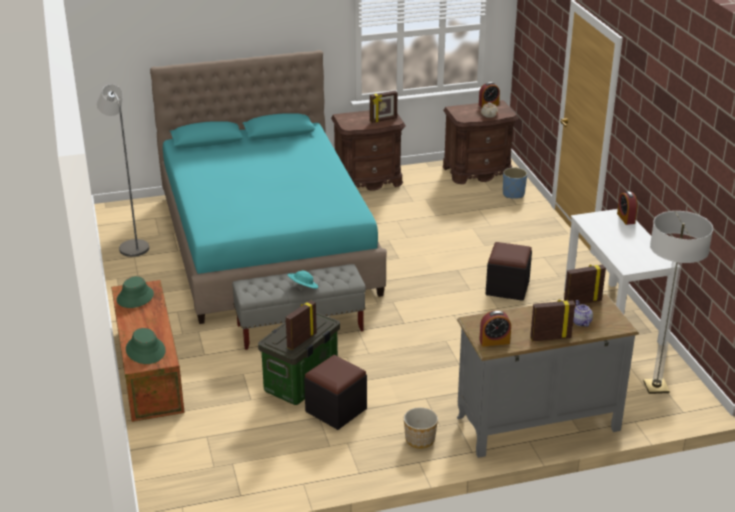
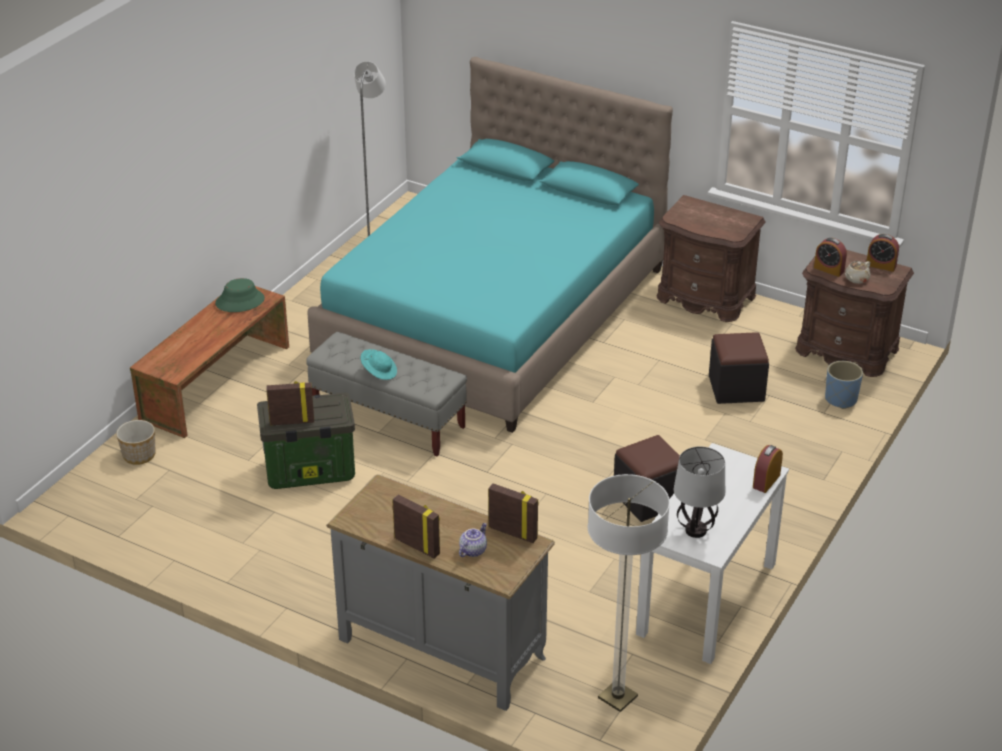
camera: 45 degrees right, 5 degrees up
green hat [126,328,166,364] -> none
black ottoman [304,355,367,430] -> black ottoman moved to [709,332,769,404]
picture frame [370,91,397,123] -> none
planter [404,407,438,449] -> planter moved to [116,420,156,465]
alarm clock [479,310,511,347] -> alarm clock moved to [814,238,847,277]
none -> table lamp [674,446,725,538]

